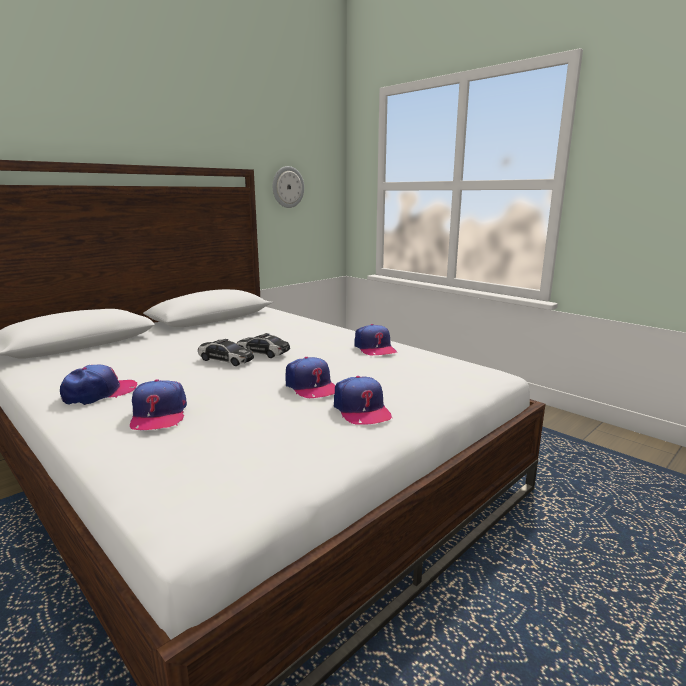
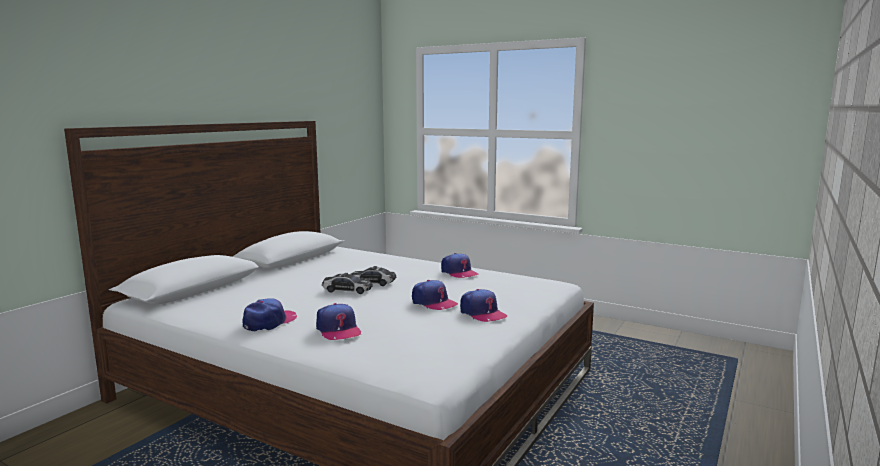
camera: 15 degrees left, 5 degrees down
wall clock [273,166,304,208] -> none

